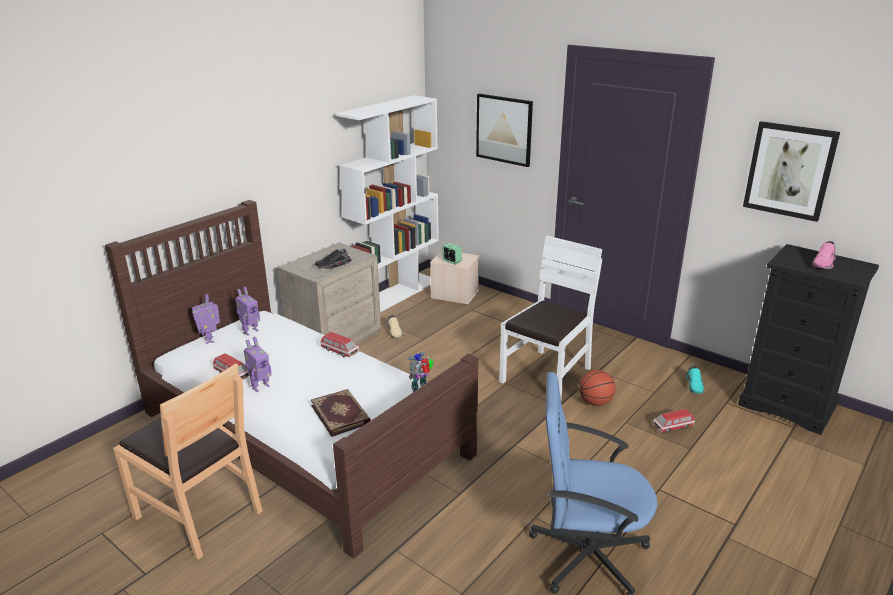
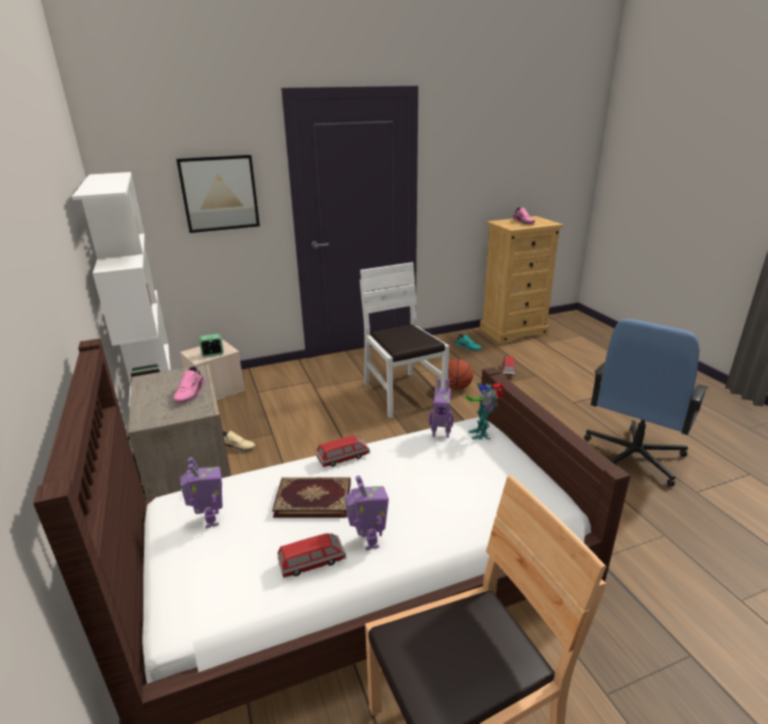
camera: 60 degrees left, 0 degrees up
toy robot [192,294,220,344] -> toy robot moved to [429,378,454,438]
book [311,389,371,437] -> book moved to [272,477,351,518]
black shoe [315,249,352,269] -> pink shoe [173,366,206,403]
black dresser [738,244,879,435] -> beige dresser [480,216,563,344]
picture [743,121,840,222] -> none

